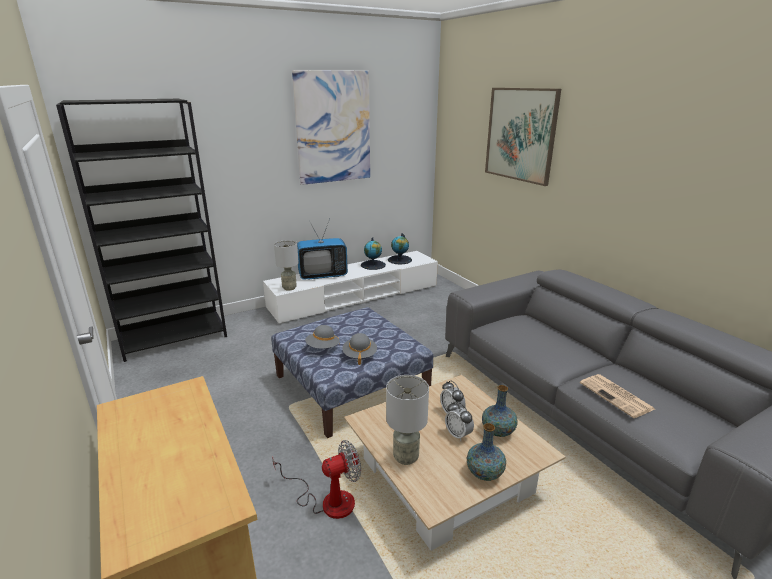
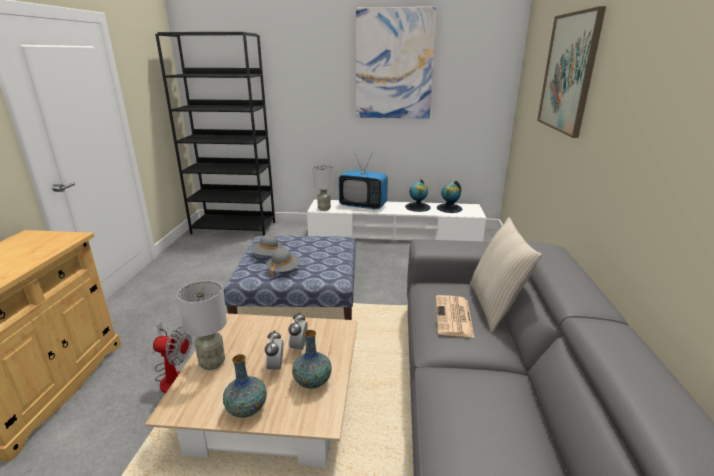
camera: 35 degrees right, 0 degrees up
newspaper [580,374,655,418] -> newspaper moved to [436,295,474,337]
none -> beige pillow [470,218,542,332]

